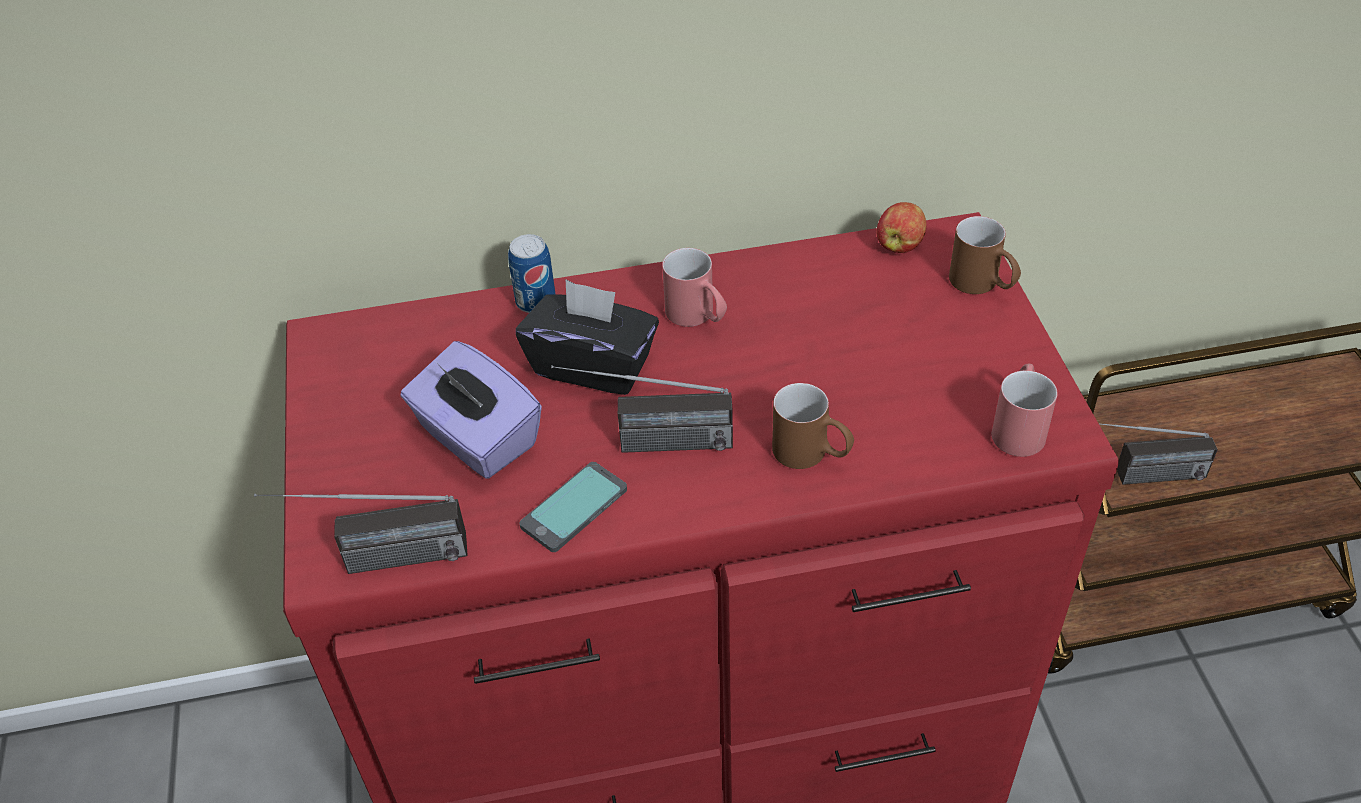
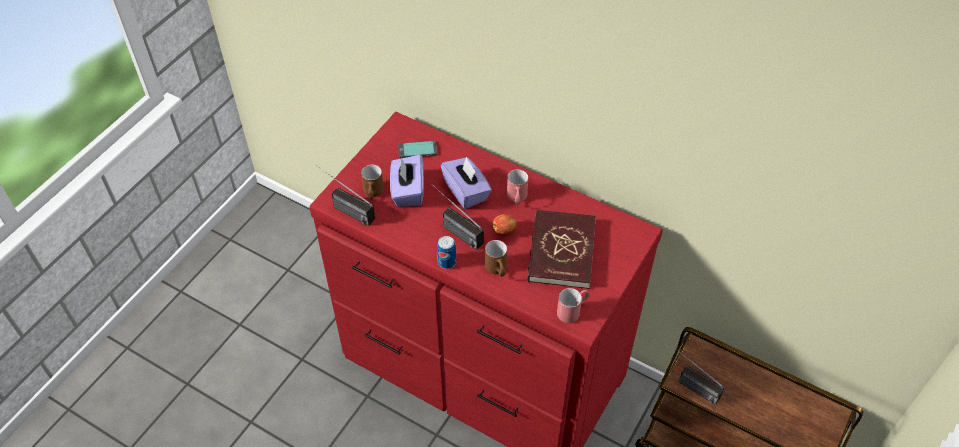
camera: 40 degrees right, 5 degrees up
can [508,234,555,313] -> can moved to [437,236,456,269]
black tissue box [516,280,659,395] -> purple tissue box [441,157,492,209]
phone [520,462,627,552] -> phone moved to [398,141,437,158]
apple [876,202,926,253] -> apple moved to [492,213,517,236]
brown mug [949,216,1021,294] -> brown mug moved to [361,165,384,200]
none -> red book [527,209,596,289]

